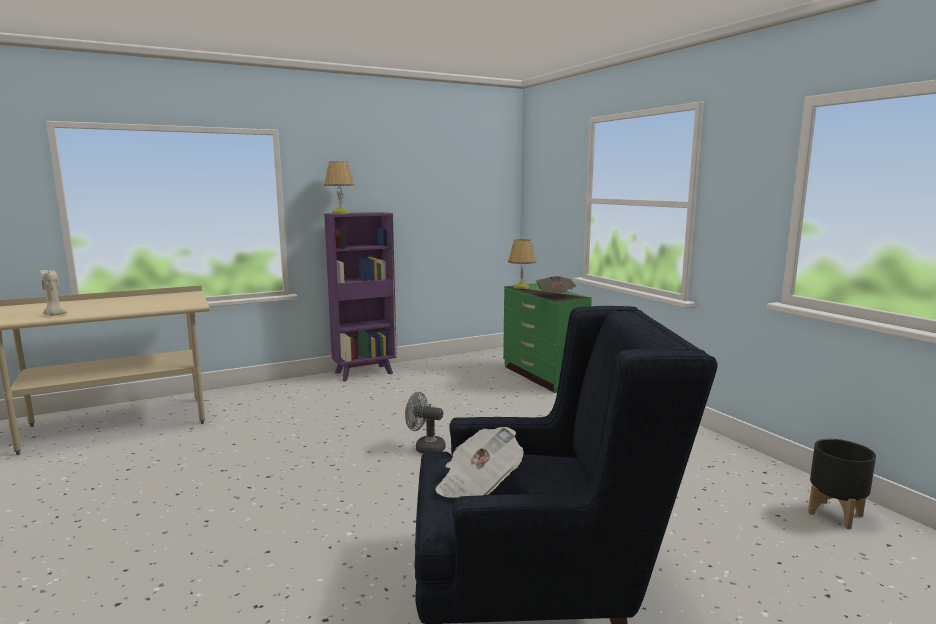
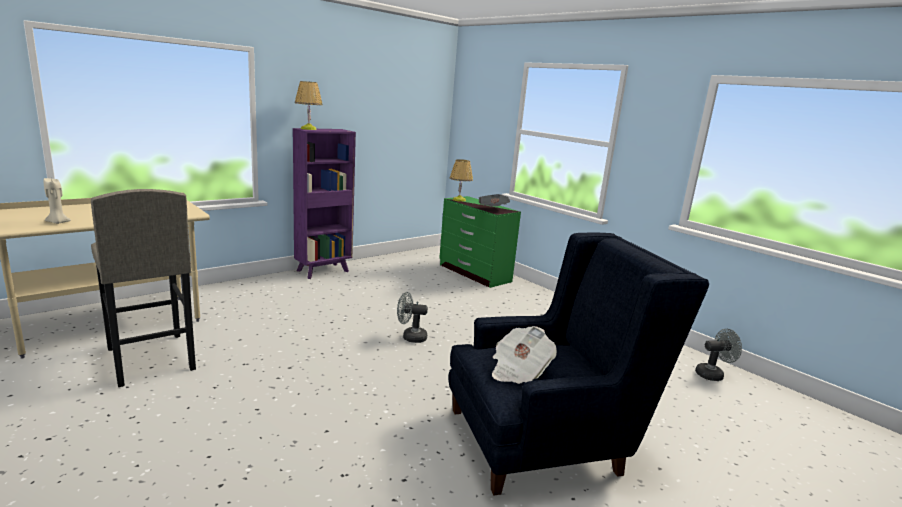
camera: 15 degrees left, 5 degrees up
black planter [808,439,876,529] -> grey fan [695,329,742,381]
none -> grey stool [91,189,196,387]

